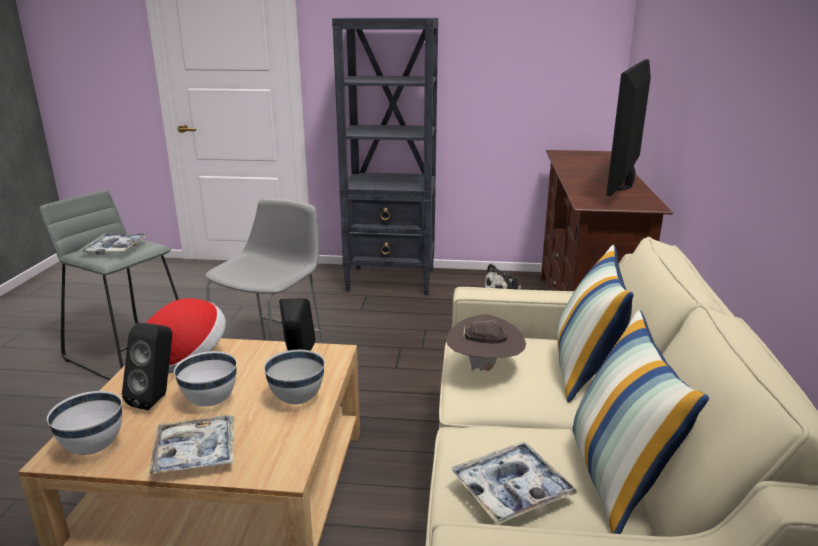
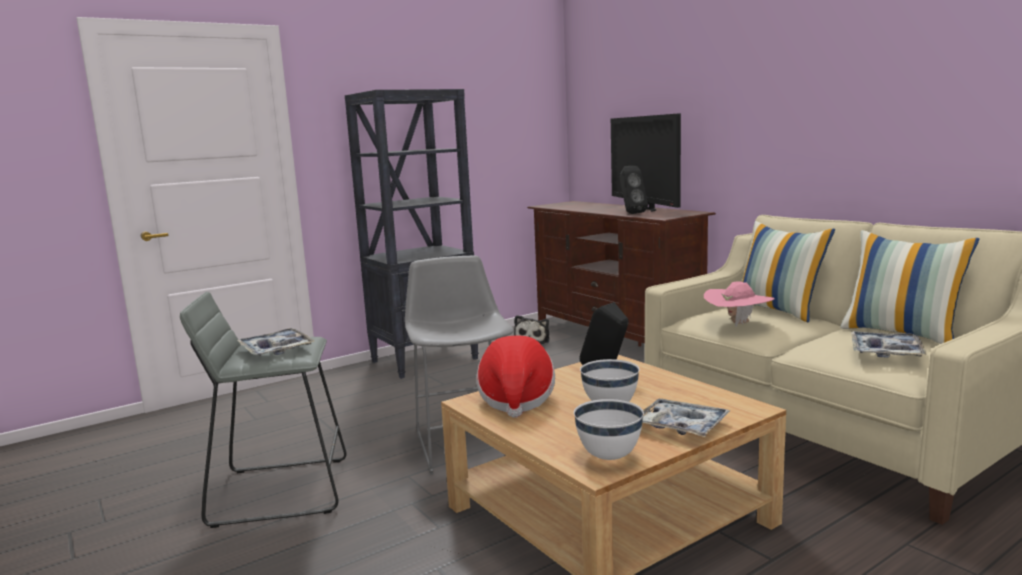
camera: 40 degrees left, 10 degrees down
black speaker [122,323,172,410] -> black speaker moved to [620,166,648,214]
white bowl [264,350,325,404] -> none
brown hat [446,314,526,371] -> pink hat [704,281,774,327]

